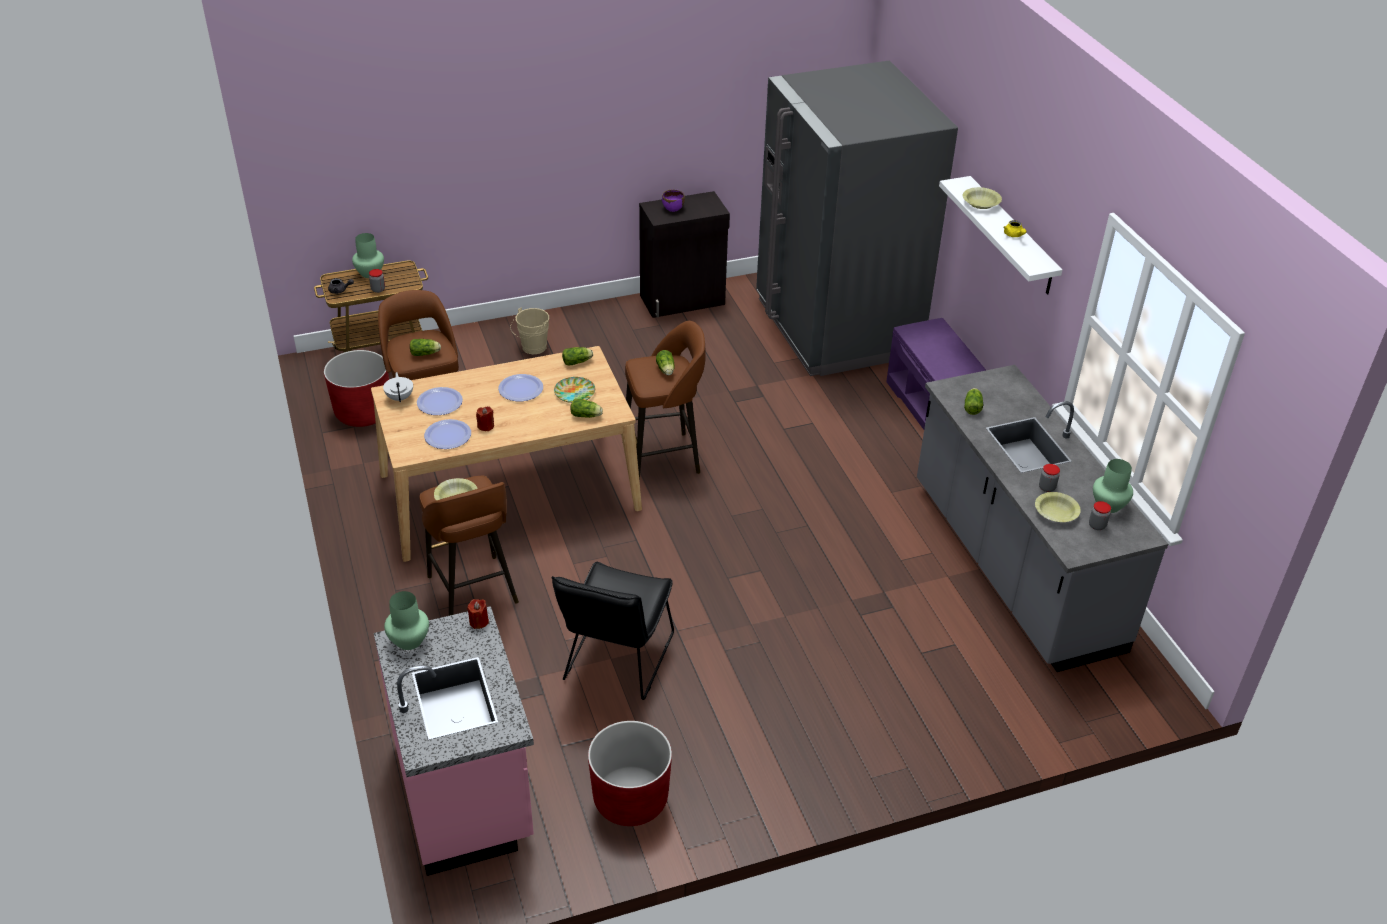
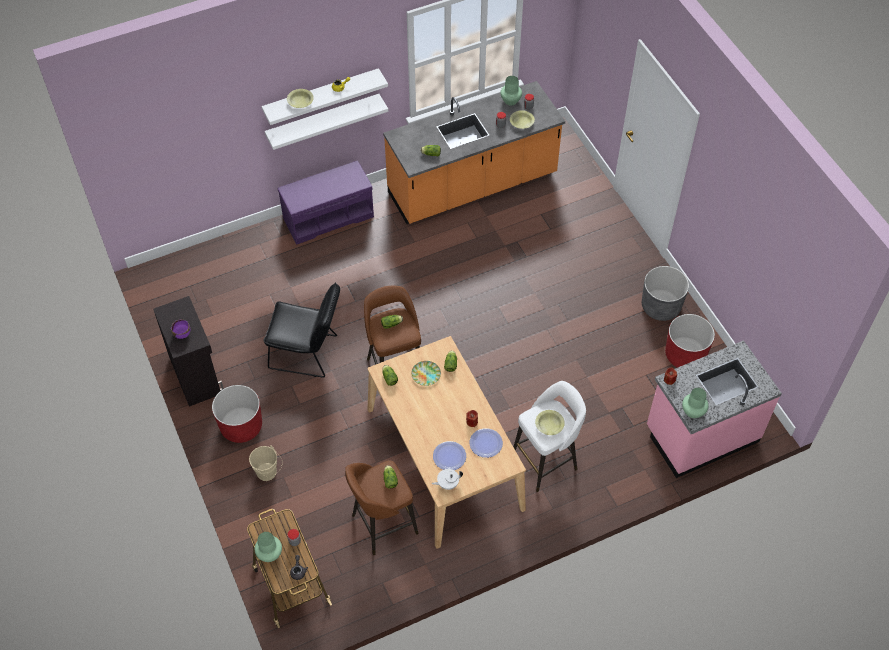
camera: 95 degrees left, 15 degrees up
red planter [324,350,389,427] -> red planter moved to [212,385,262,443]
brown stool [419,476,519,616] -> white stool [513,381,586,492]
plate [498,374,543,401] -> none
black chair [551,562,674,700] -> black chair moved to [263,282,340,378]
grey fridge [756,60,958,376] -> none
grey counter [917,365,1168,672] -> orange counter [383,81,565,224]
none -> white shelf [265,94,388,150]
none -> grey planter [642,266,689,321]

